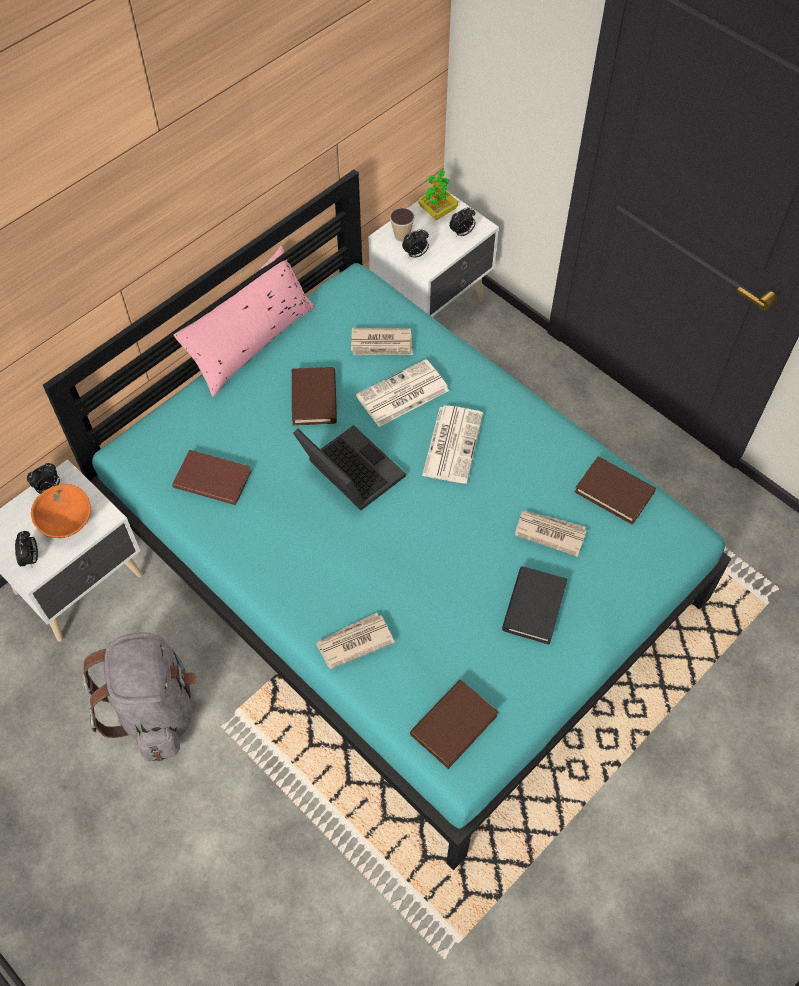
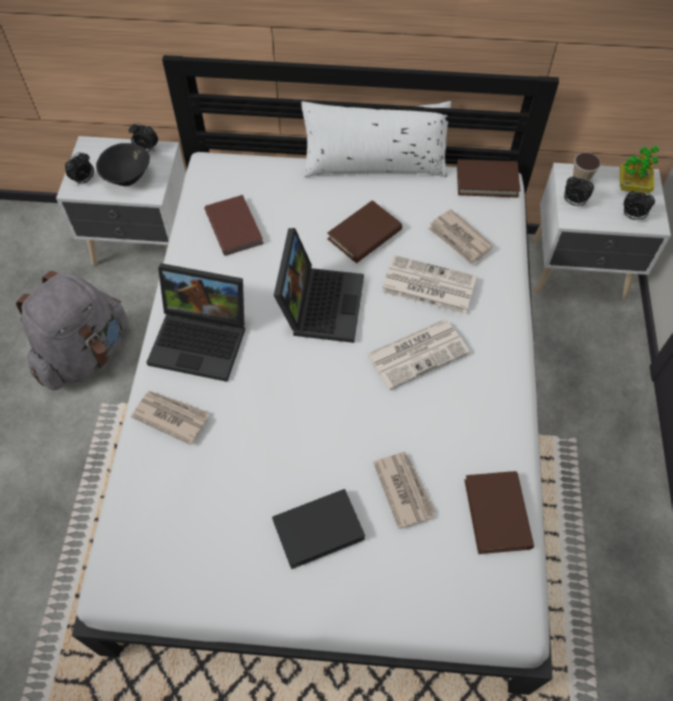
camera: 50 degrees right, 0 degrees up
orange bowl [31,484,91,538] -> black bowl [96,143,150,186]
turquoise bed [43,169,731,870] -> white bed [72,55,559,695]
pink pillow [174,246,315,397] -> white pillow [301,101,451,177]
brown book [410,680,498,769] -> brown book moved to [457,159,520,198]
none -> laptop [146,263,245,382]

